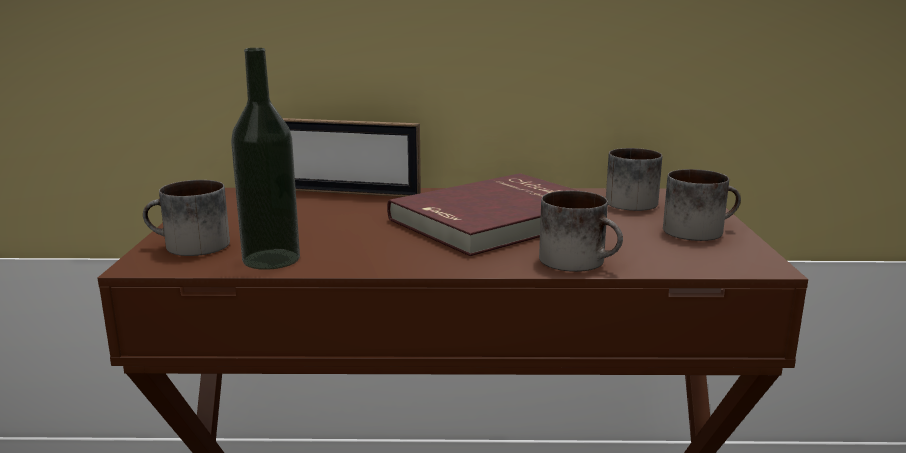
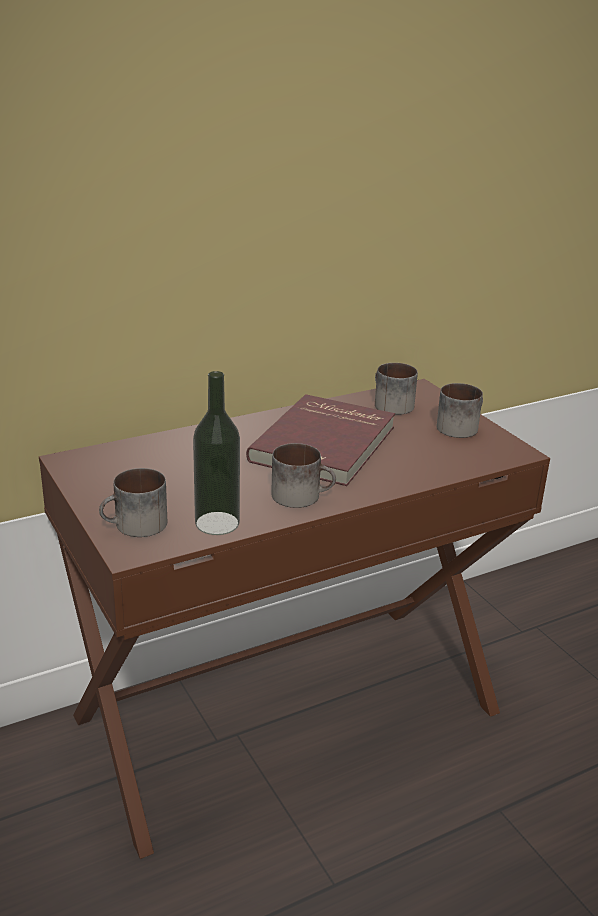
camera: 30 degrees left, 10 degrees up
picture frame [283,118,421,197] -> none
mug [539,191,623,272] -> mug moved to [271,443,336,508]

